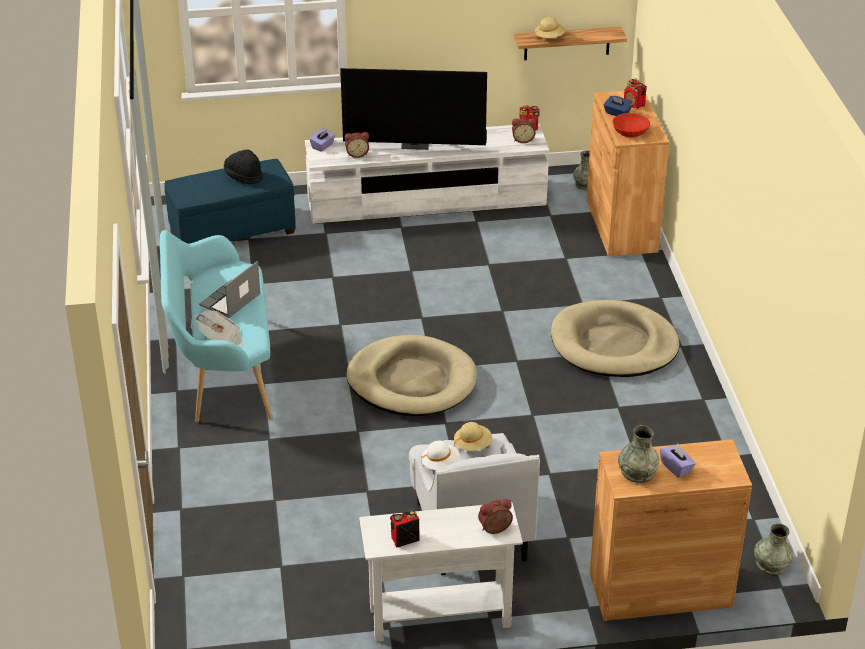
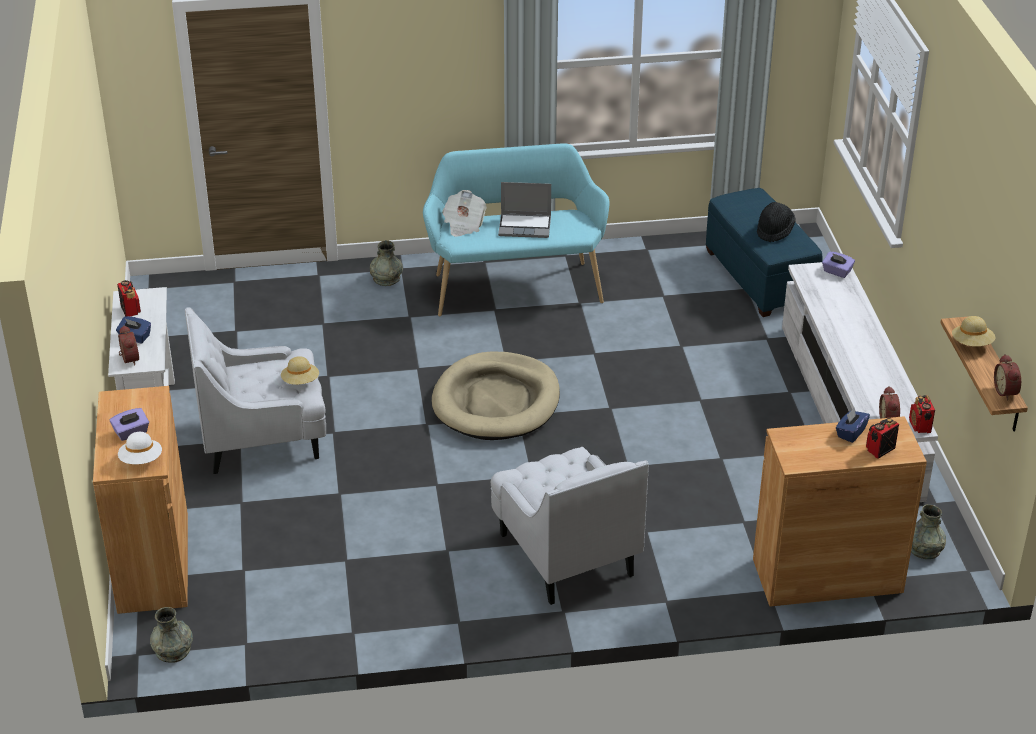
camera: 90 degrees right, 0 degrees up
laptop [199,261,261,318] -> laptop turned 150 degrees clockwise [498,182,551,238]
television [340,68,487,150] -> none
alarm clock [345,132,369,158] -> alarm clock moved to [994,354,1021,400]
white hat [421,441,460,470] -> white hat moved to [118,432,162,464]
beige dog bed [551,300,680,377] -> white armchair [491,447,649,605]
red bowl [612,113,650,138] -> none
grey vase [618,425,659,483] -> grey vase moved to [370,240,403,286]
none -> blue tissue box [116,316,151,343]

